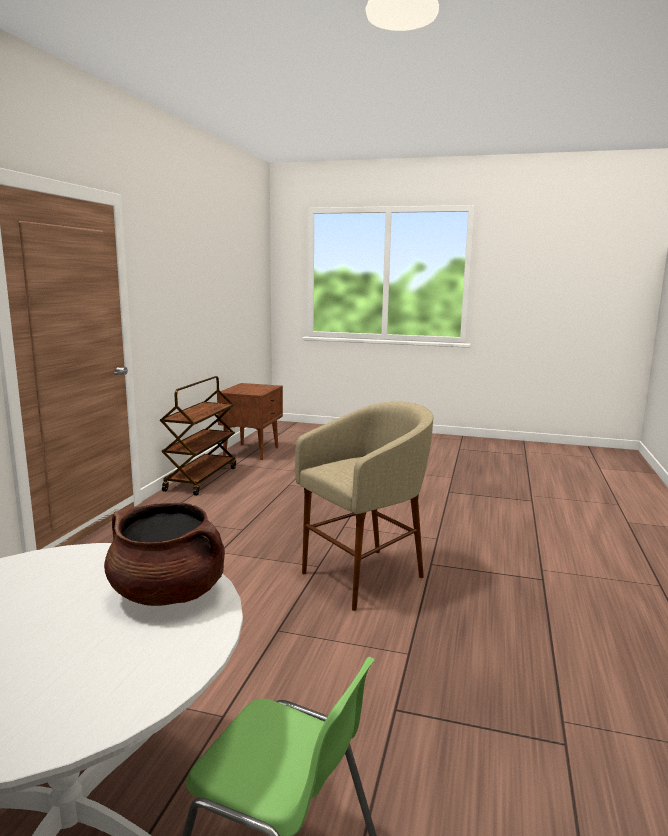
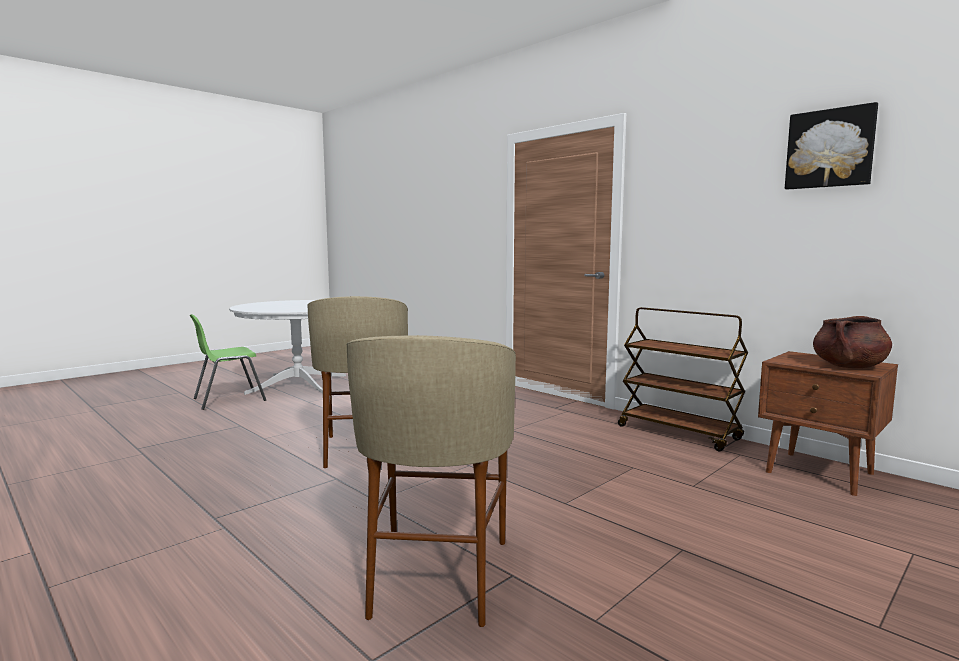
camera: 120 degrees right, 5 degrees down
brown cooking pot [104,503,225,606] -> brown cooking pot moved to [813,316,892,368]
none -> beige stool [347,335,516,627]
none -> picture [785,102,878,190]

